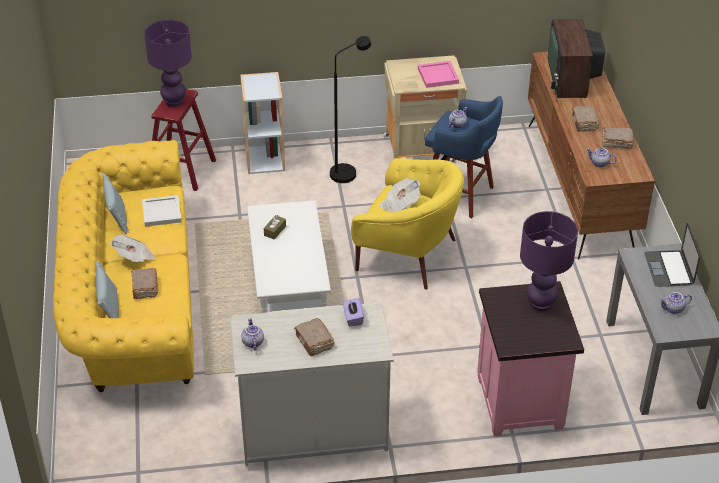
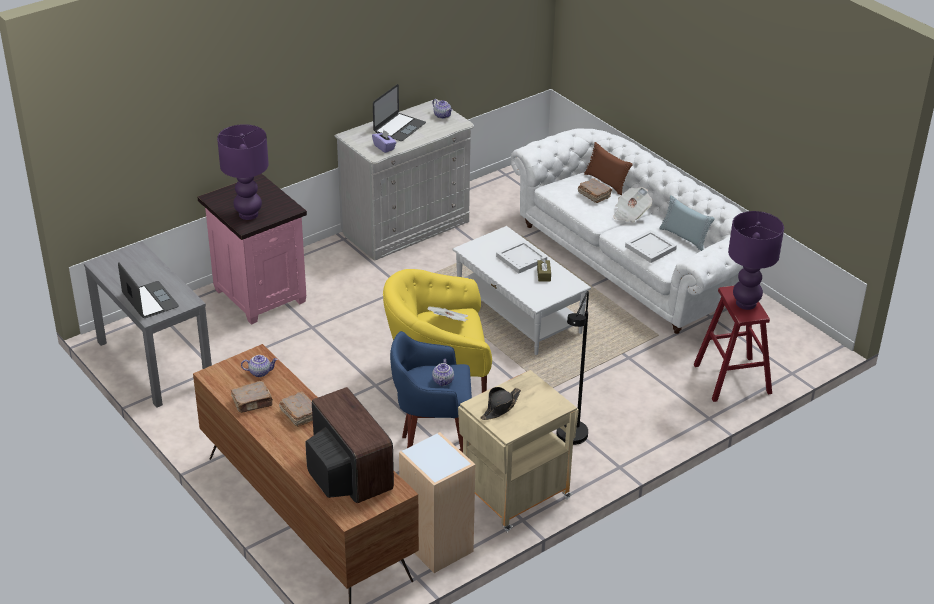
camera: 150 degrees right, 5 degrees down
yellow sofa [53,140,194,392] -> white sofa [511,129,743,334]
blue pillow [96,261,119,318] -> brown pillow [584,142,633,195]
bookcase [240,72,285,174] -> bookcase moved to [399,432,475,573]
brown book [294,318,335,356] -> laptop [373,84,426,141]
pink tray [418,61,459,88] -> black hat [480,387,521,420]
teapot [659,292,692,314] -> none
none -> white tray [496,240,547,274]

